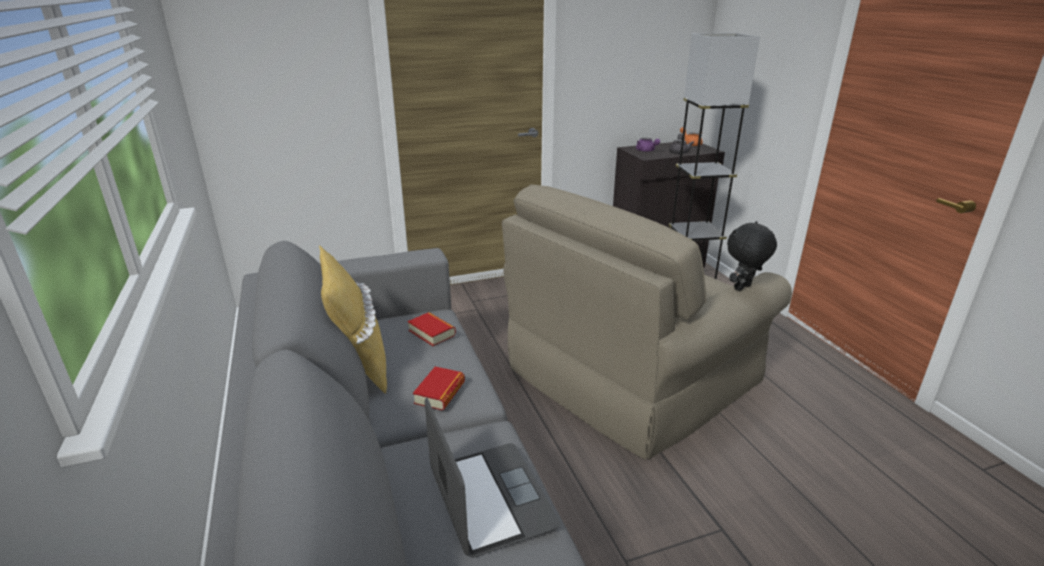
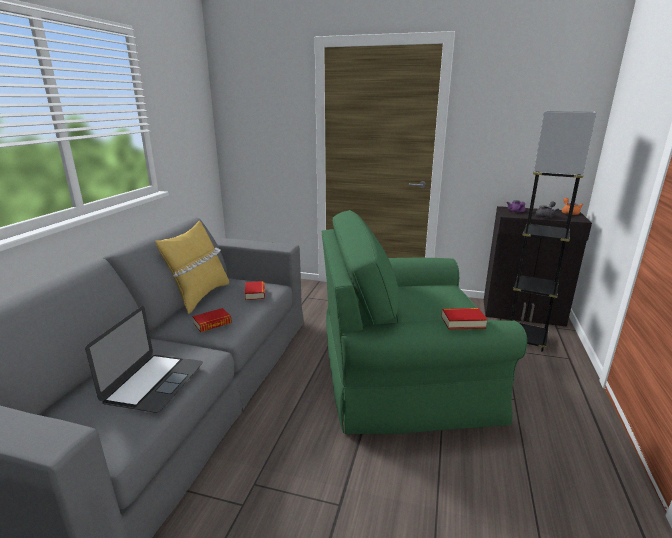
camera: 35 degrees right, 5 degrees down
beige armchair [502,184,792,460] -> green armchair [321,210,527,434]
black plush toy [727,221,777,291] -> book [441,308,488,330]

